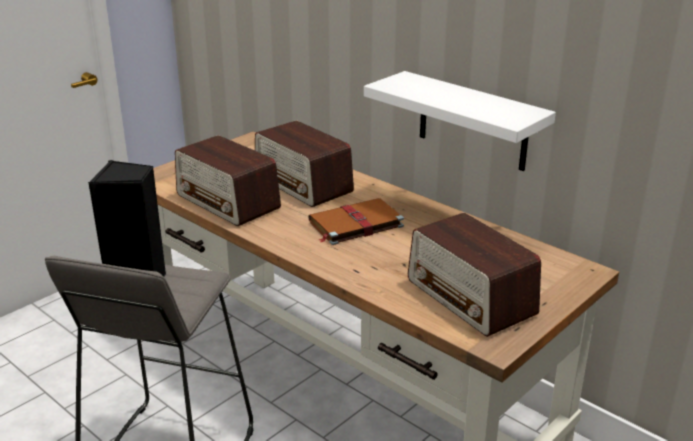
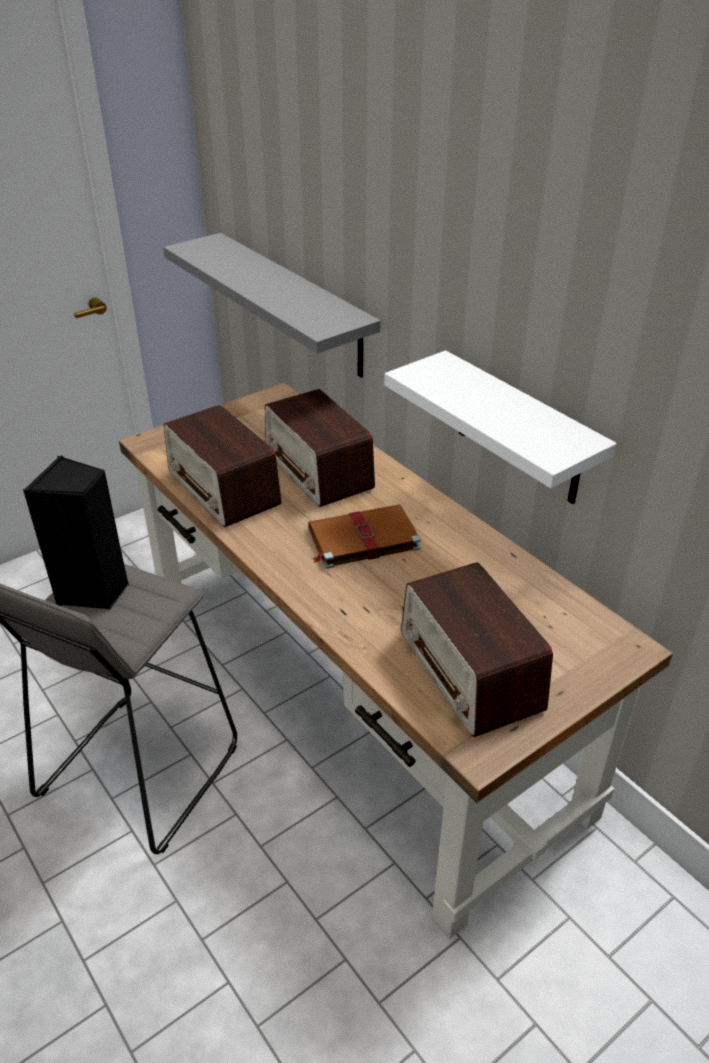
camera: 10 degrees right, 10 degrees up
none -> grey shelf [163,233,380,378]

